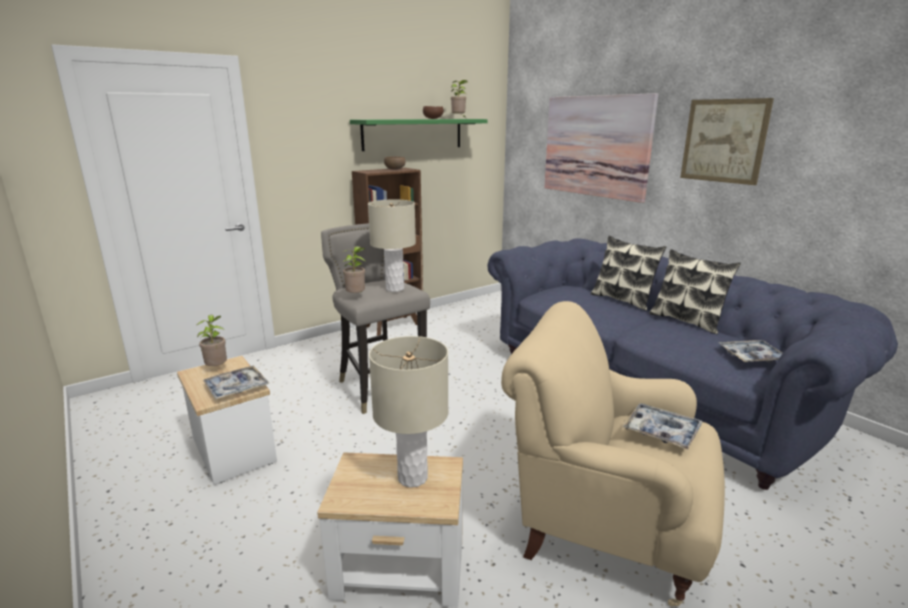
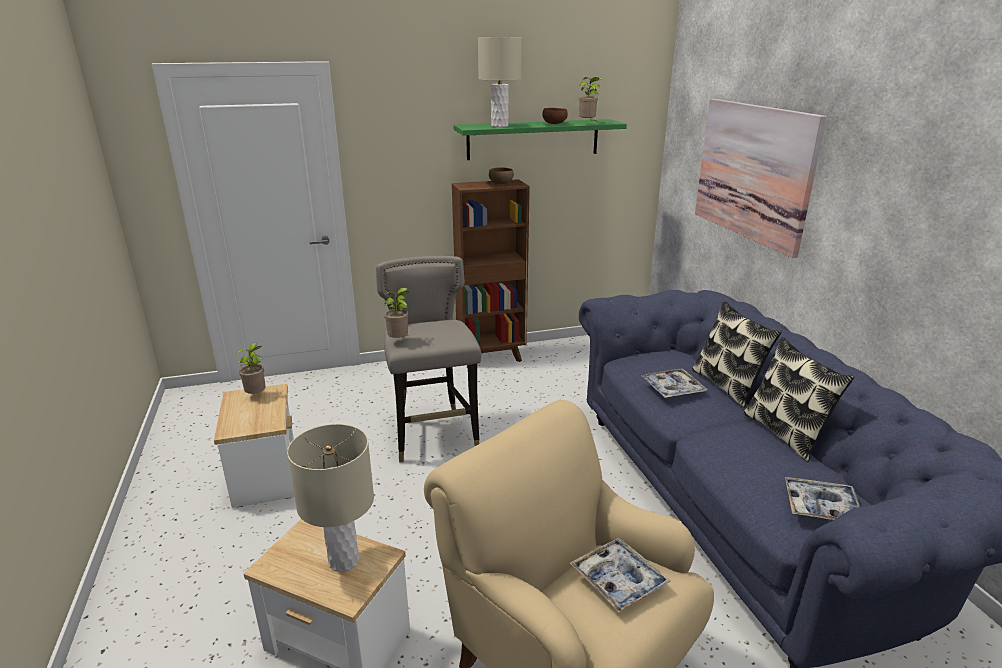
camera: 20 degrees right, 5 degrees up
tray [203,366,269,399] -> tray moved to [642,368,708,398]
beige table lamp [368,199,416,292] -> beige table lamp moved to [478,37,522,127]
picture [680,98,774,185] -> none

